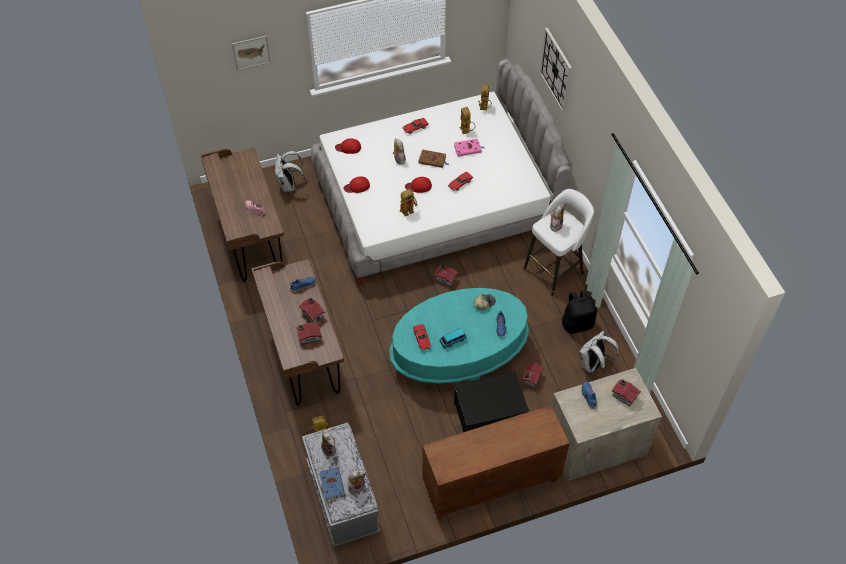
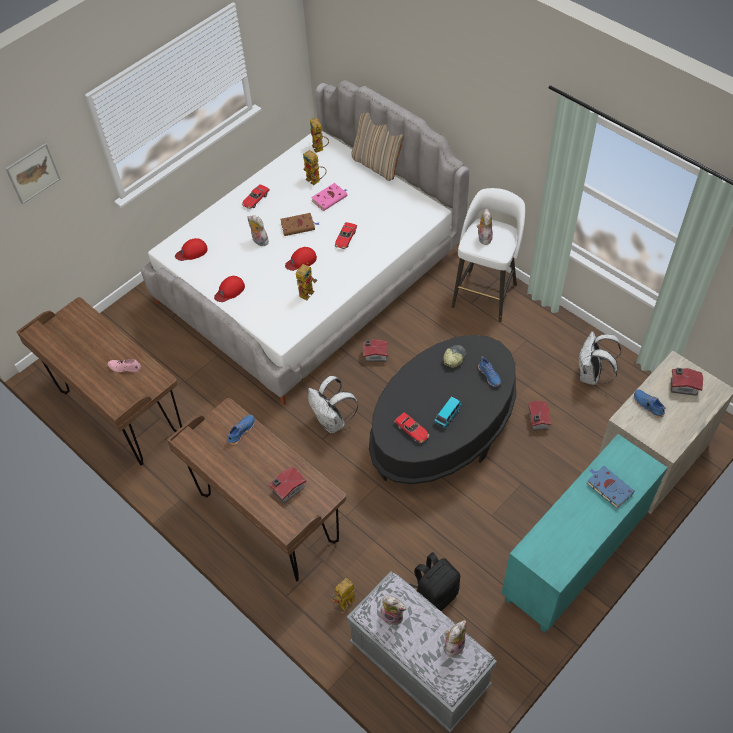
camera: 25 degrees left, 0 degrees up
white backpack [275,151,305,192] -> white backpack moved to [308,376,358,433]
toy house [299,298,325,323] -> none
blue book [319,466,345,500] -> blue book moved to [587,466,635,509]
turquoise coffee table [389,288,529,384] -> black coffee table [369,335,516,484]
brown cabinet [423,405,570,520] -> turquoise cabinet [502,434,668,633]
storage box [454,371,529,432] -> none
wall clock [540,28,572,113] -> none
black backpack [562,290,597,334] -> black backpack moved to [410,552,460,611]
none -> beige pillow [352,113,404,181]

